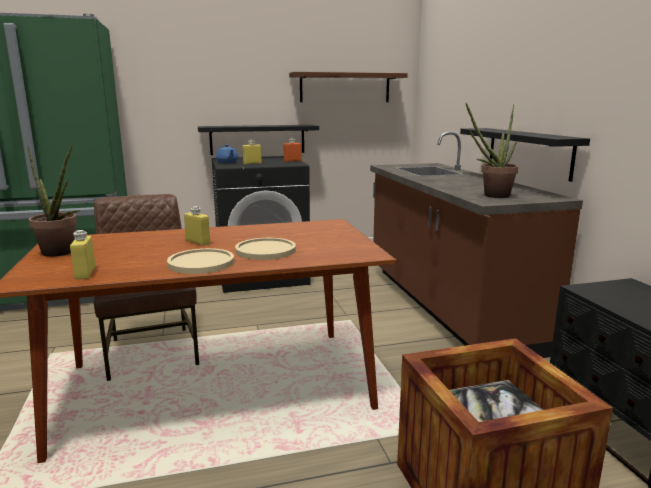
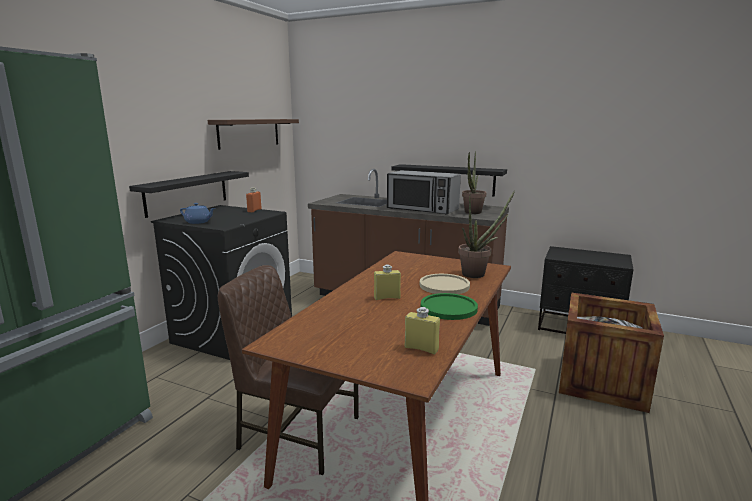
camera: 50 degrees left, 0 degrees up
potted plant [27,145,81,257] -> potted plant moved to [458,190,515,278]
beige plate [167,248,234,274] -> green plate [421,293,478,320]
yellow bottle [242,140,262,165] -> none
none -> microwave [387,170,461,214]

